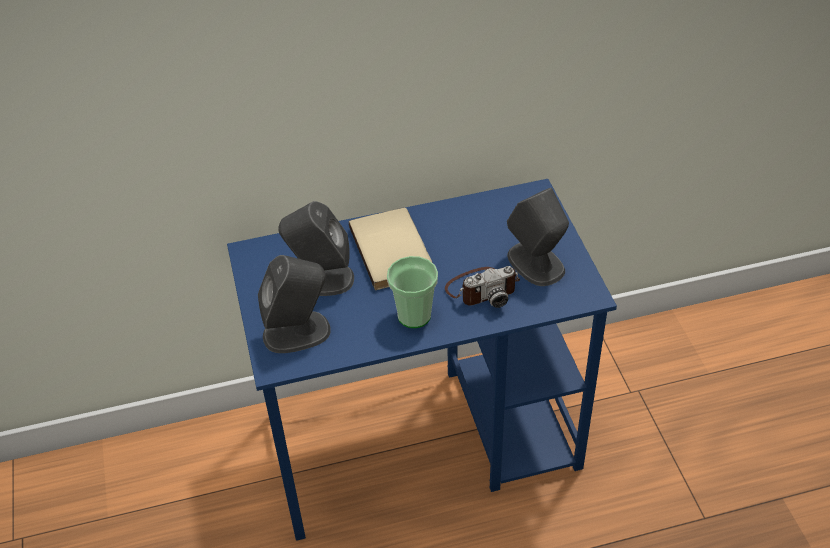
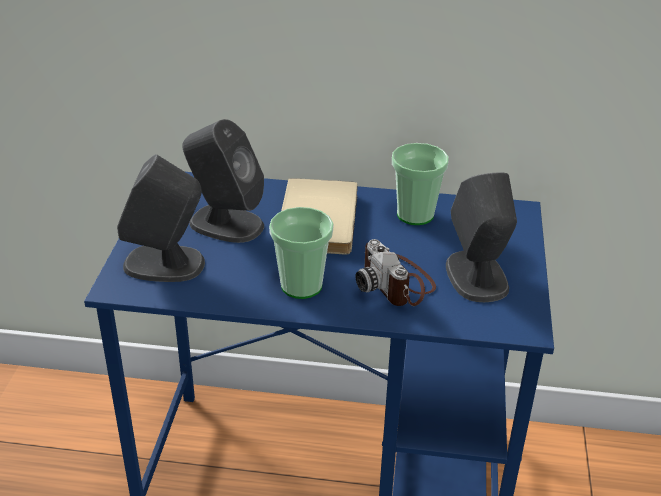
camera: 20 degrees right, 10 degrees down
camera [445,266,520,308] -> camera turned 60 degrees clockwise [356,239,436,306]
none -> cup [392,143,449,225]

